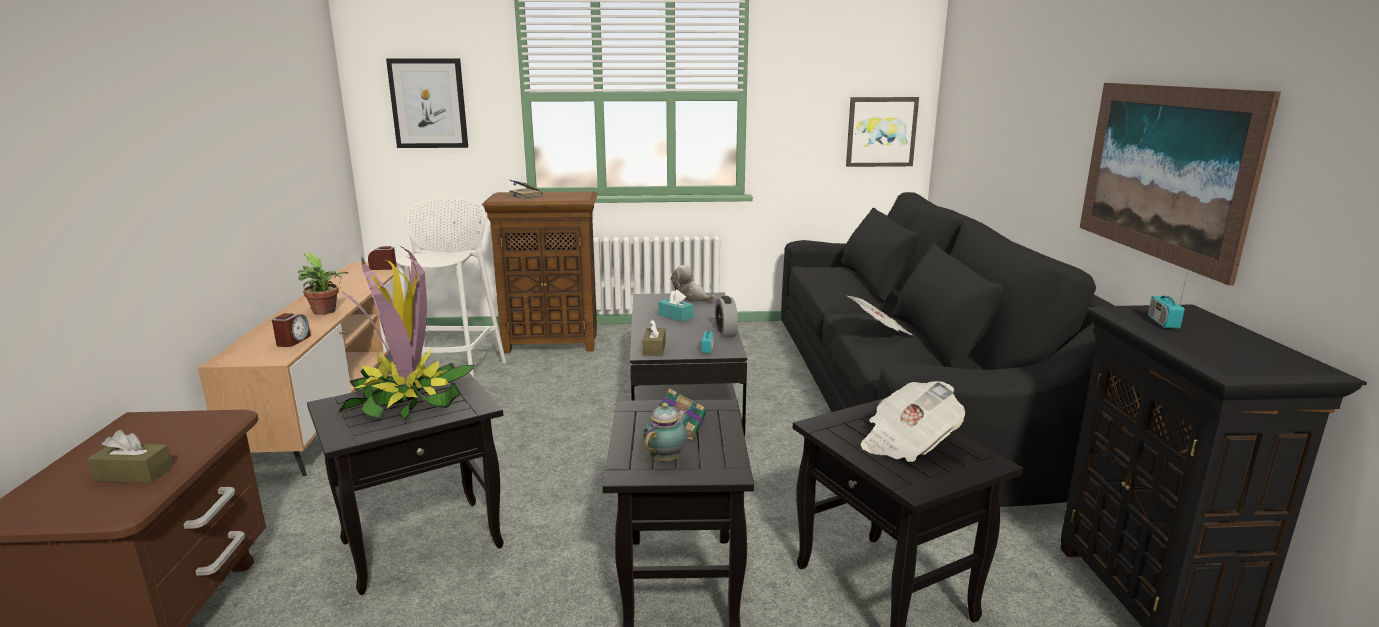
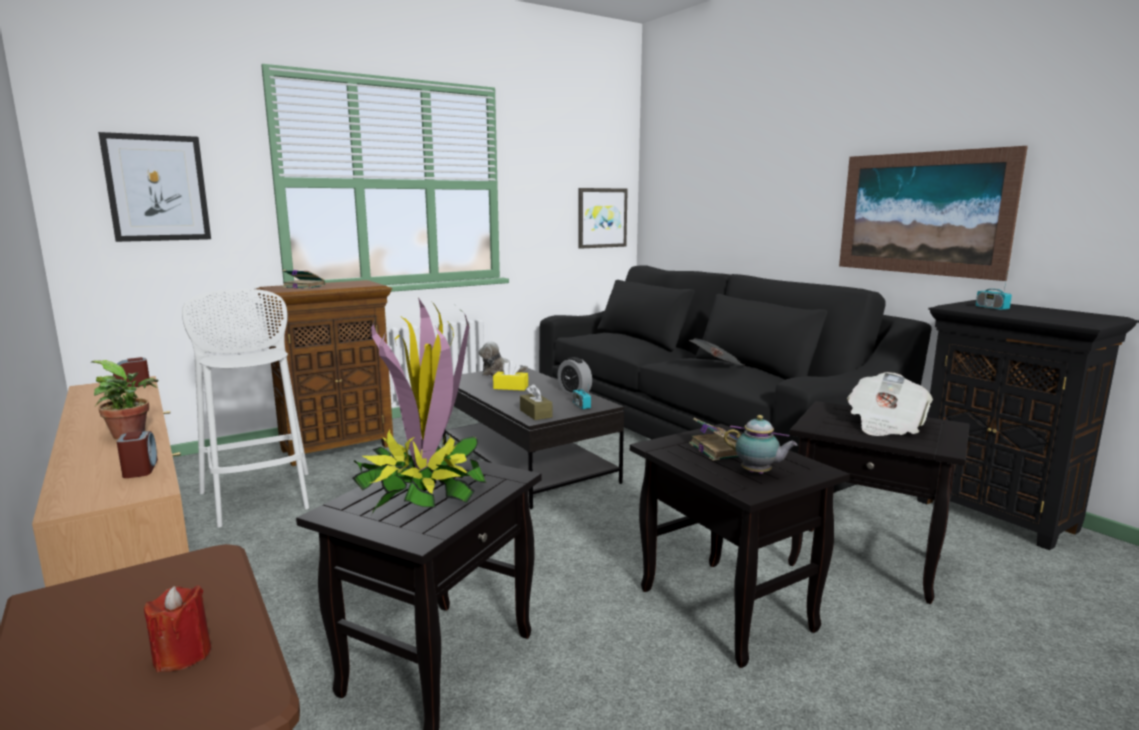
camera: 30 degrees left, 5 degrees down
brown tissue box [88,430,173,483] -> red candle [144,585,211,672]
teapot [643,403,687,462] -> teapot turned 120 degrees clockwise [724,415,797,474]
turquoise tissue box [658,290,694,322] -> yellow tissue box [493,361,528,391]

